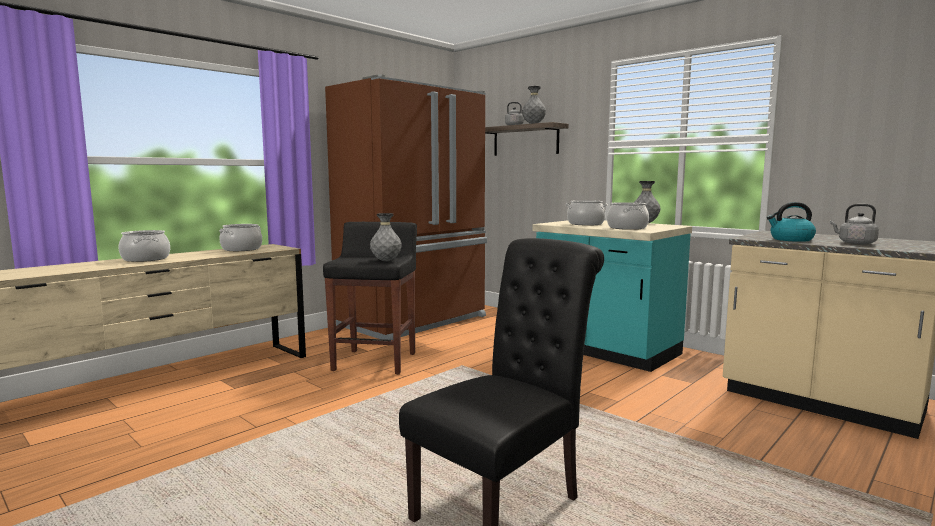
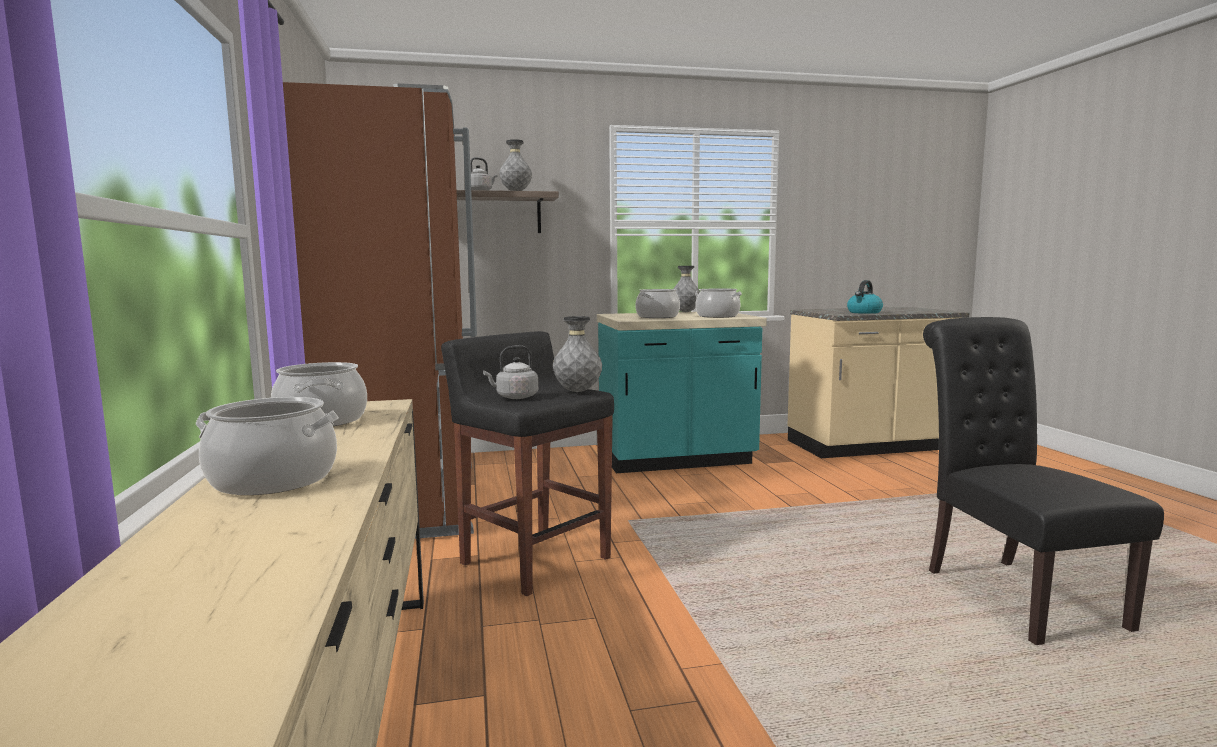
camera: 55 degrees left, 0 degrees up
grey kettle [830,204,879,244] -> grey kettle moved to [483,345,538,399]

